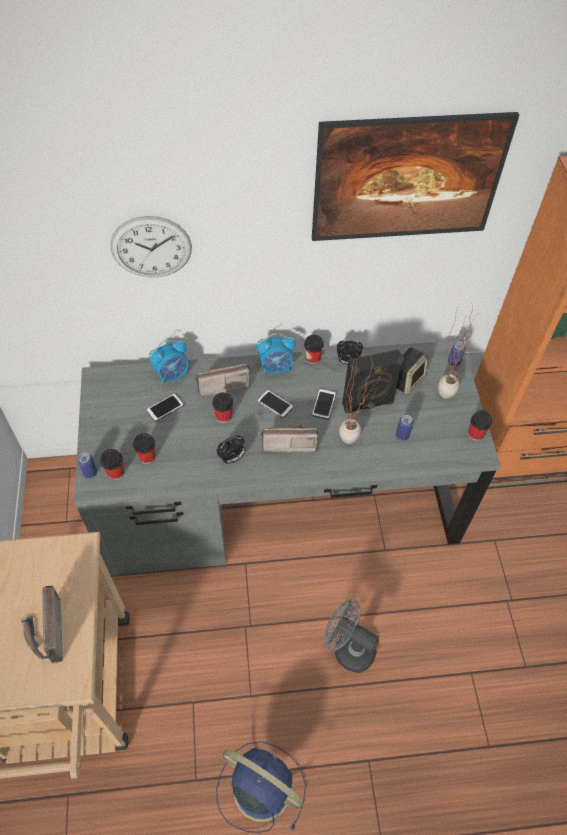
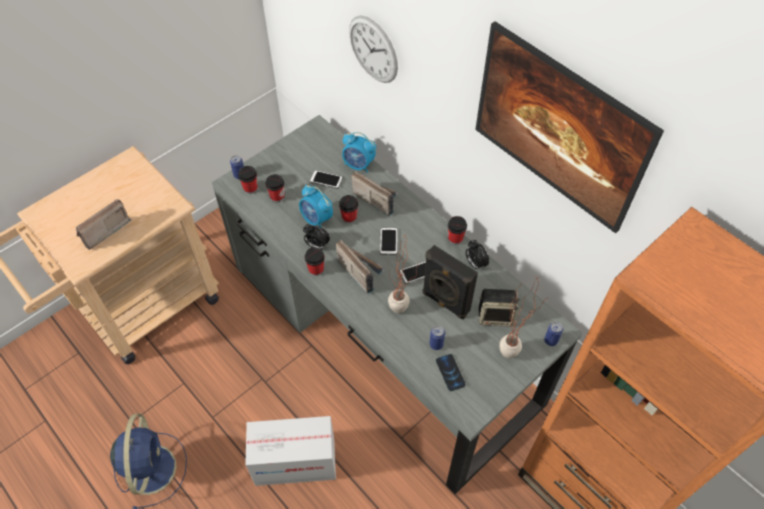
camera: 55 degrees right, 0 degrees up
alarm clock [257,333,296,374] -> alarm clock moved to [299,185,333,228]
grey fan [324,599,379,673] -> cardboard box [245,416,336,486]
cup [468,411,492,441] -> cup moved to [305,247,325,276]
none -> phone [436,354,466,391]

